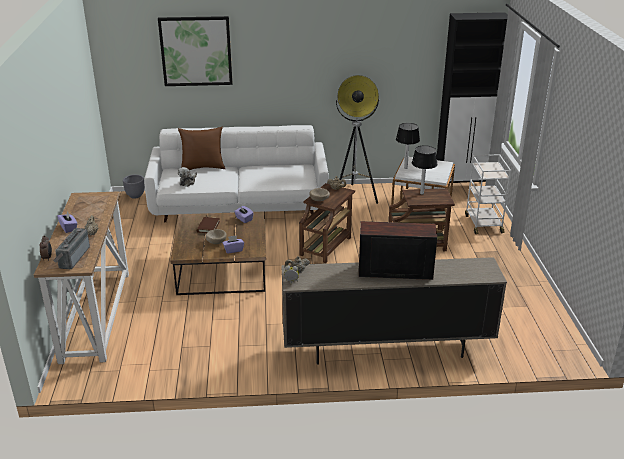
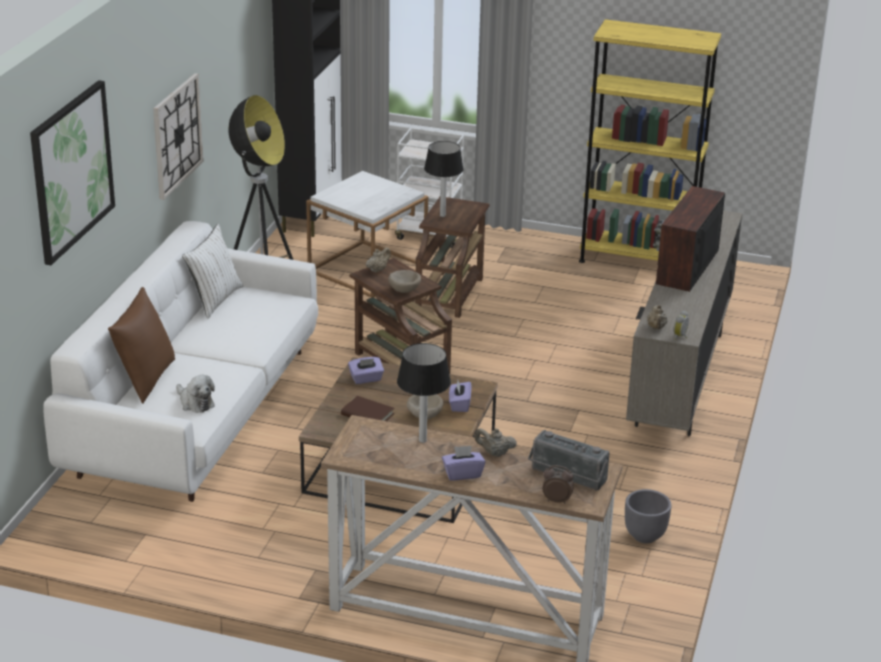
camera: 70 degrees left, 0 degrees up
grey planter [123,175,145,199] -> grey planter moved to [625,489,671,543]
table lamp [396,123,420,169] -> table lamp moved to [397,343,451,443]
none -> wall clock [153,73,203,200]
none -> white pillow [182,224,243,319]
none -> yellow bookcase [579,19,721,263]

